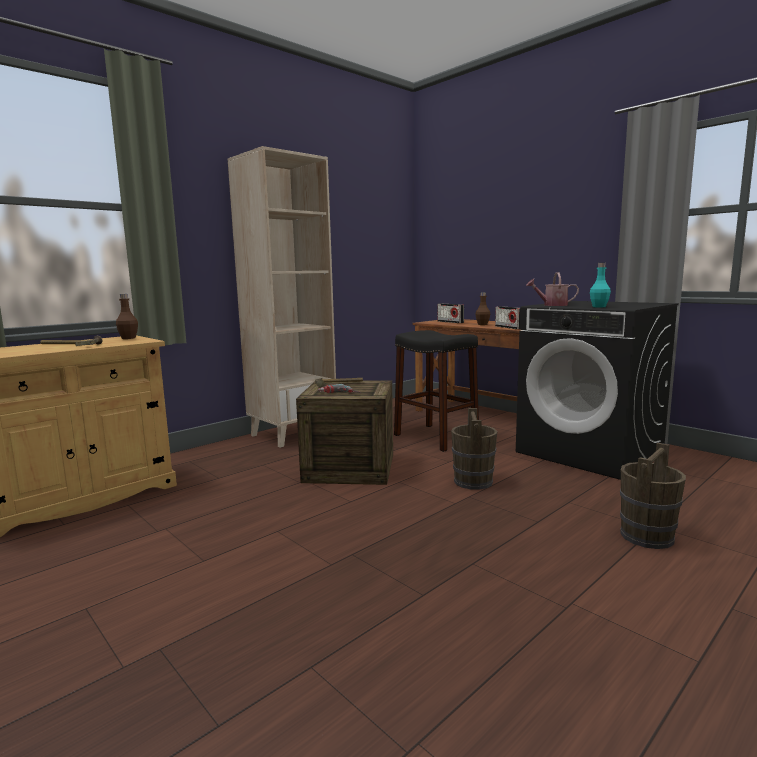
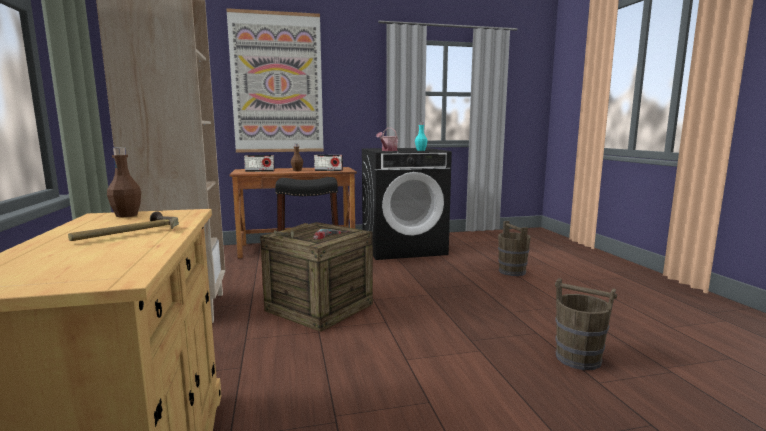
camera: 60 degrees left, 0 degrees up
brown bucket [451,408,497,490] -> brown bucket moved to [555,278,617,370]
none -> picture [226,8,324,152]

